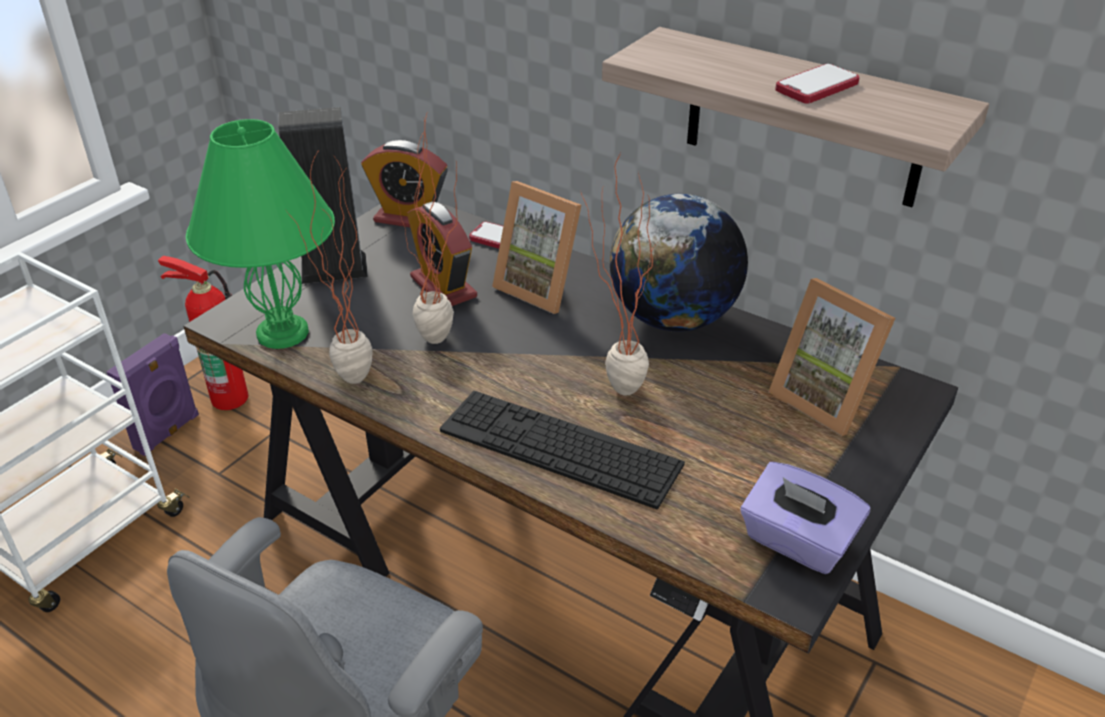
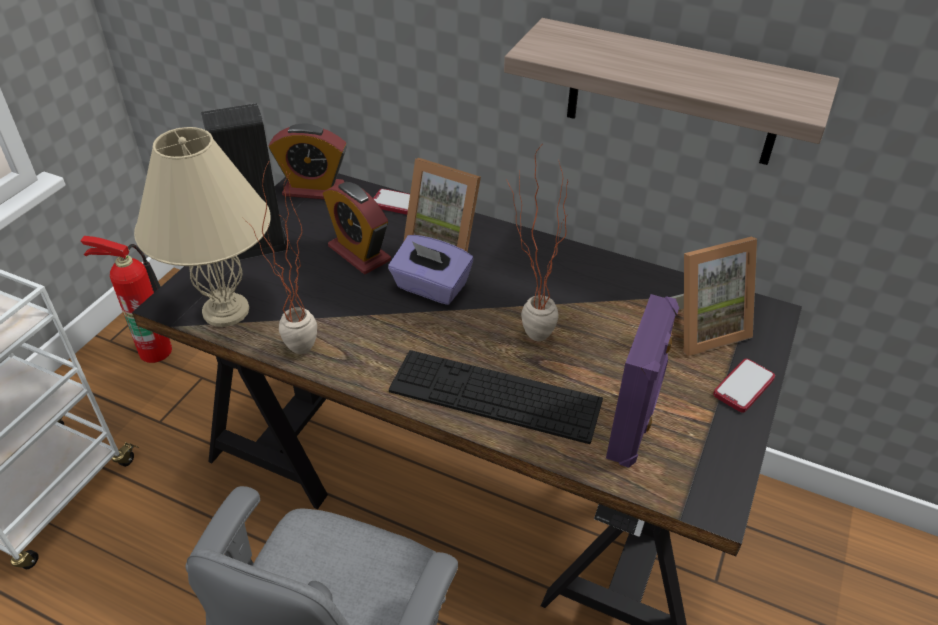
camera: 10 degrees left, 5 degrees up
purple speaker [107,333,199,456] -> purple speaker moved to [606,294,679,468]
green table lamp [186,119,335,349] -> beige table lamp [134,127,271,327]
potted plant [398,114,458,344] -> none
globe [610,194,748,331] -> none
purple tissue box [741,462,870,574] -> purple tissue box moved to [388,235,473,305]
picture frame [769,278,895,436] -> picture frame turned 60 degrees counterclockwise [671,236,757,356]
phone [775,64,860,103] -> phone moved to [713,359,775,413]

